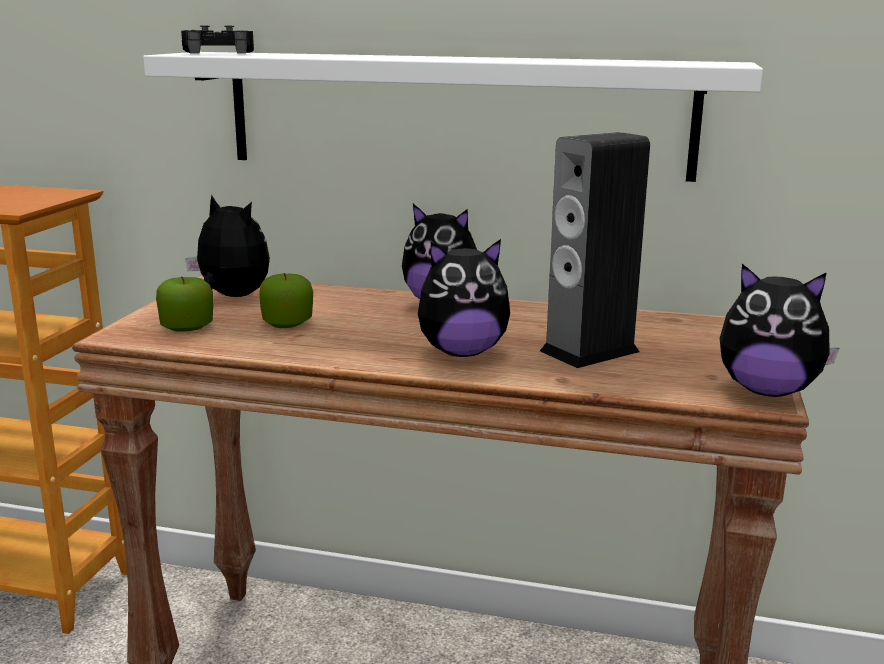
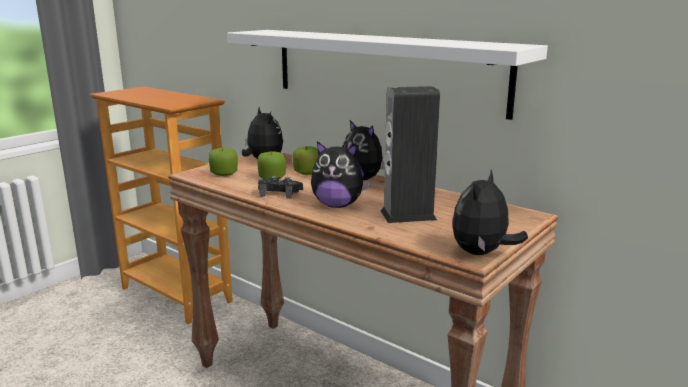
camera: 25 degrees right, 0 degrees up
black game controller [181,25,254,54] -> black game controller moved to [258,176,303,198]
plush toy [720,264,839,397] -> plush toy turned 75 degrees clockwise [452,170,528,255]
none -> apple [293,146,318,175]

